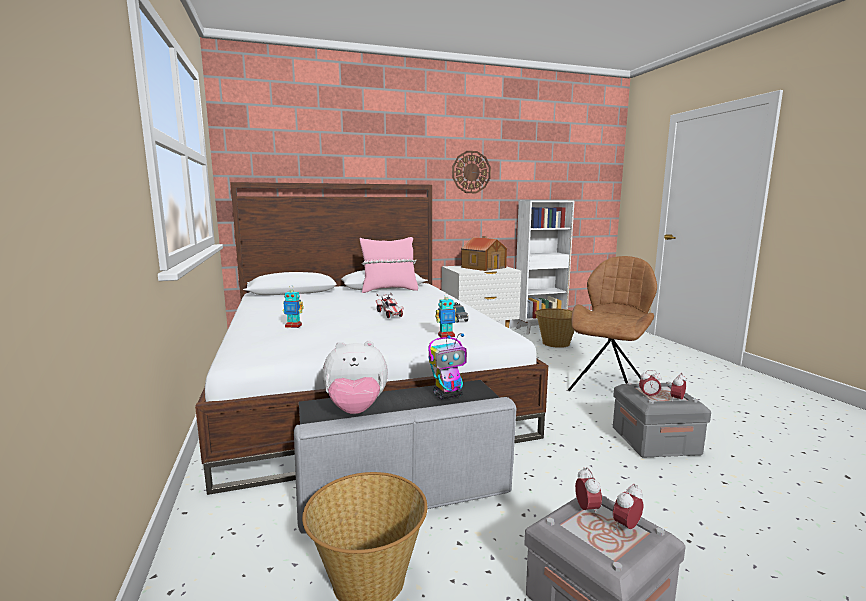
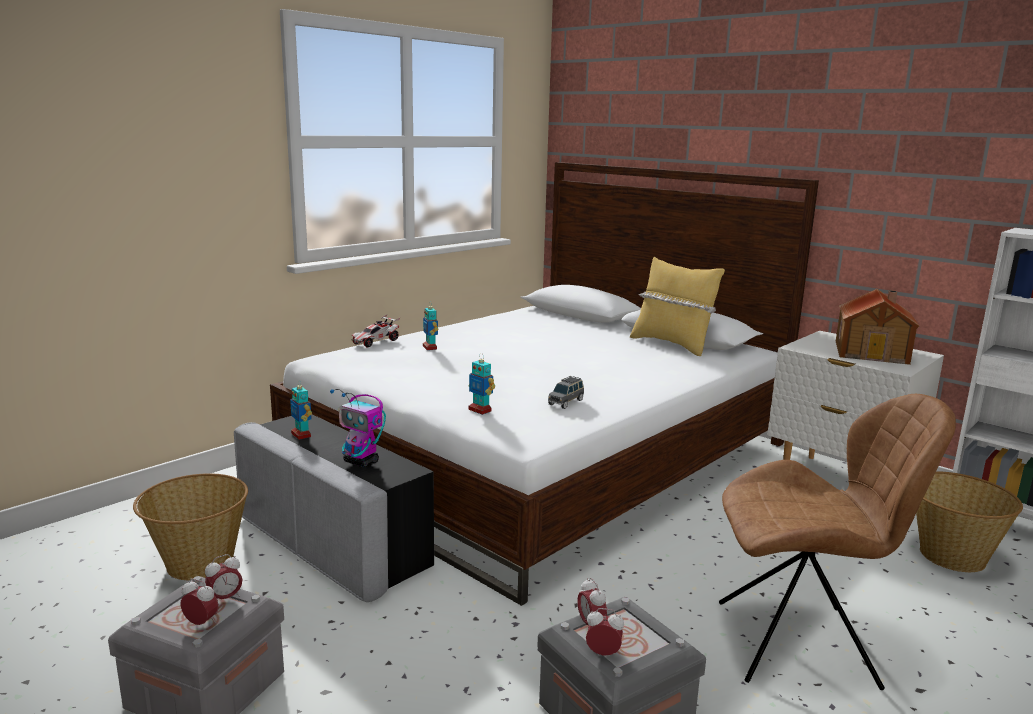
camera: 60 degrees right, 5 degrees up
plush toy [323,341,388,414] -> toy robot [290,380,312,440]
pink pillow [360,237,418,293] -> yellow pillow [630,257,725,356]
toy car [376,292,404,318] -> toy car moved to [352,315,400,348]
wall clock [452,151,491,193] -> none

